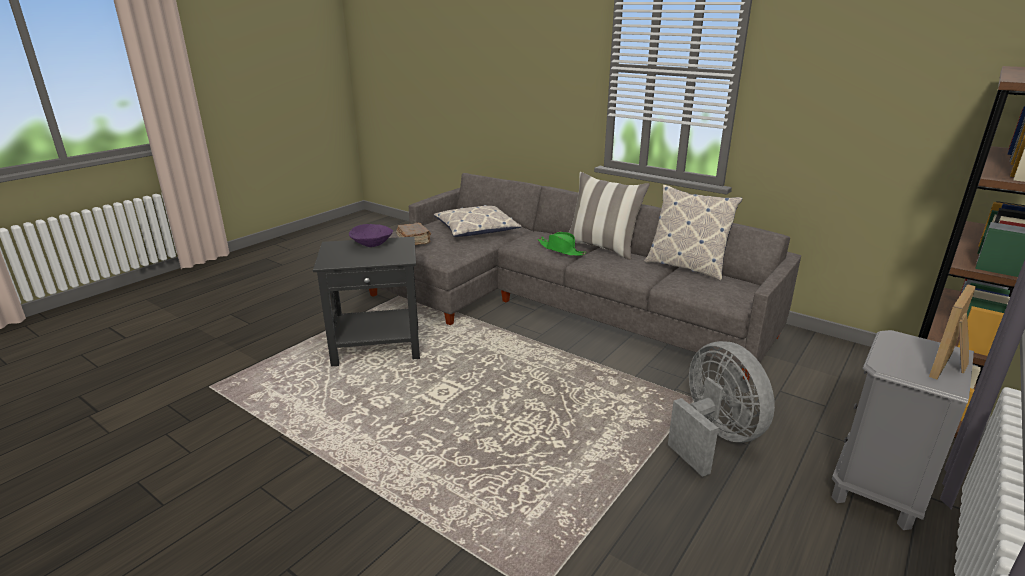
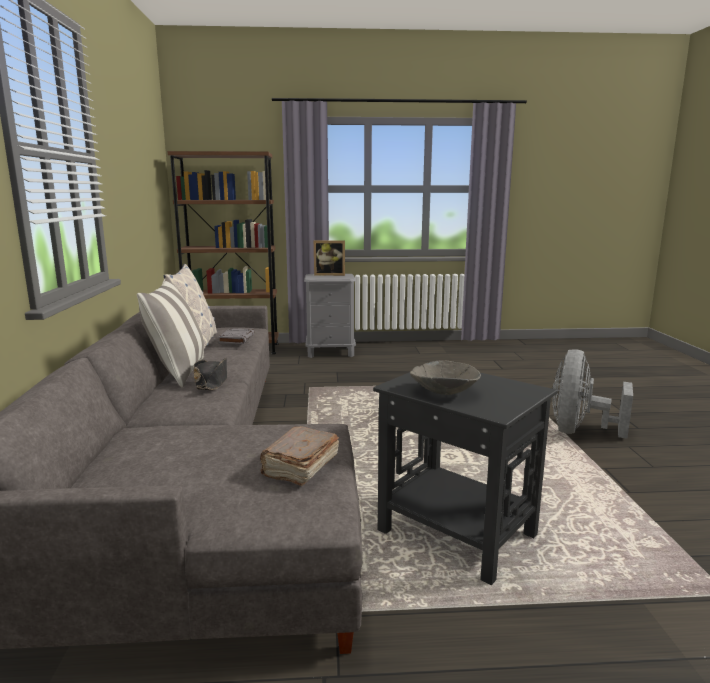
camera: 130 degrees left, 10 degrees down
purple bowl [349,224,393,247] -> grey bowl [410,361,481,395]
pillow [434,205,521,237] -> none
green hat [537,232,586,256] -> black hat [194,358,227,390]
grey fan [668,341,775,477] -> grey fan moved to [552,349,633,439]
none -> grey book [218,328,254,344]

